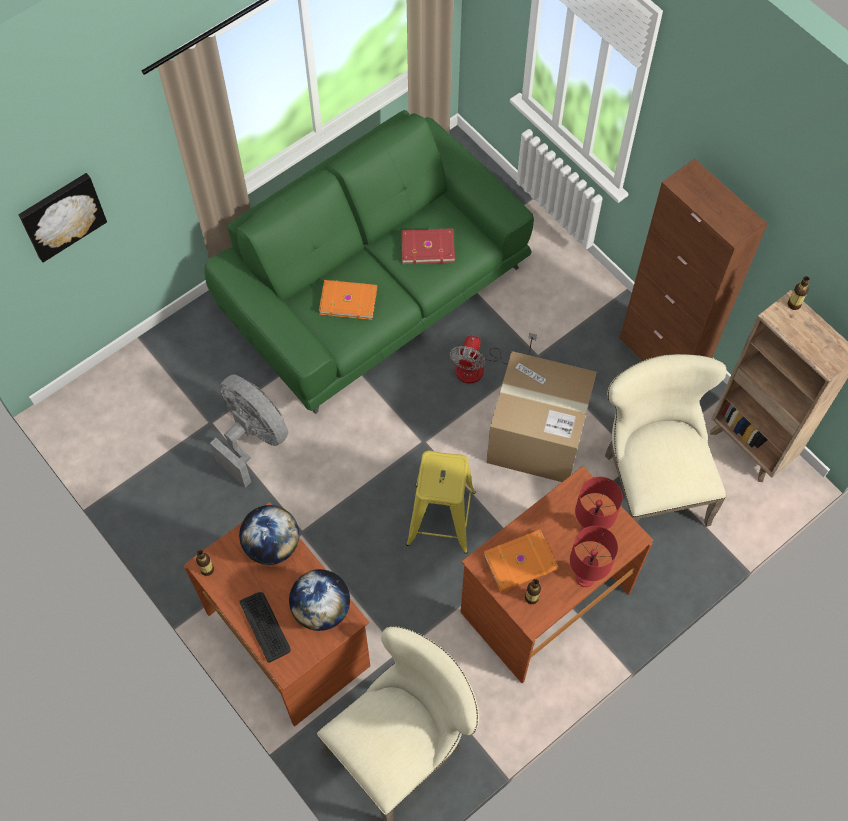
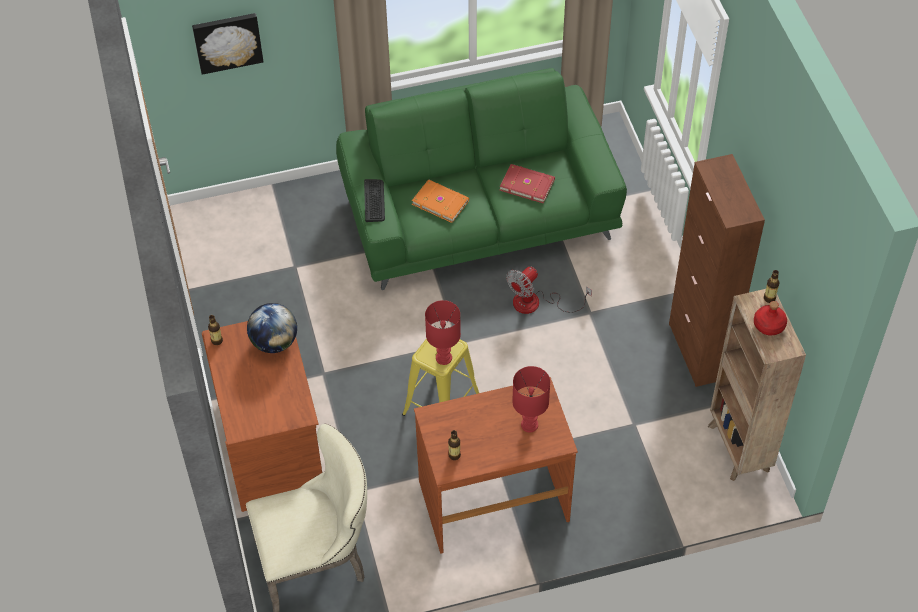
camera: 25 degrees right, 10 degrees down
grey fan [210,375,288,488] -> none
keyboard [239,592,290,663] -> keyboard moved to [364,179,385,222]
globe [289,569,350,631] -> none
orange book [483,530,558,592] -> none
cardboard box [486,351,597,482] -> none
red table lamp [570,526,618,587] -> red table lamp moved to [425,300,461,365]
beige chair [605,354,727,527] -> none
none -> red bottle [754,301,787,335]

